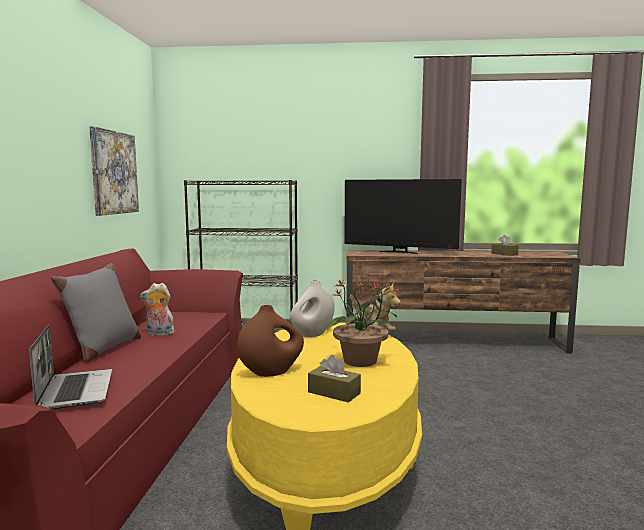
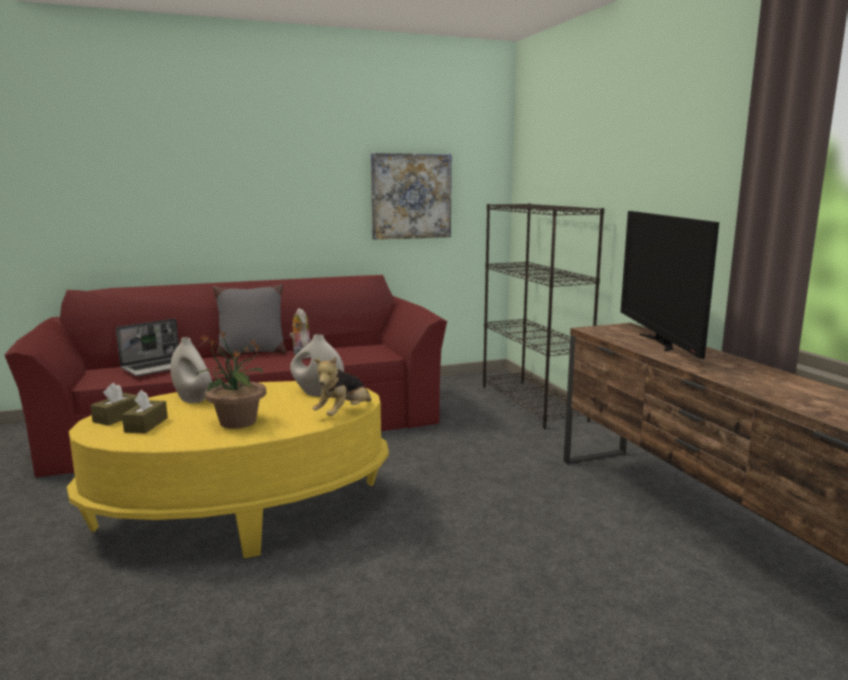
camera: 65 degrees right, 5 degrees up
brown vase [237,305,304,377] -> white vase [170,337,212,403]
brown tissue box [491,235,519,256] -> brown tissue box moved to [90,383,138,426]

